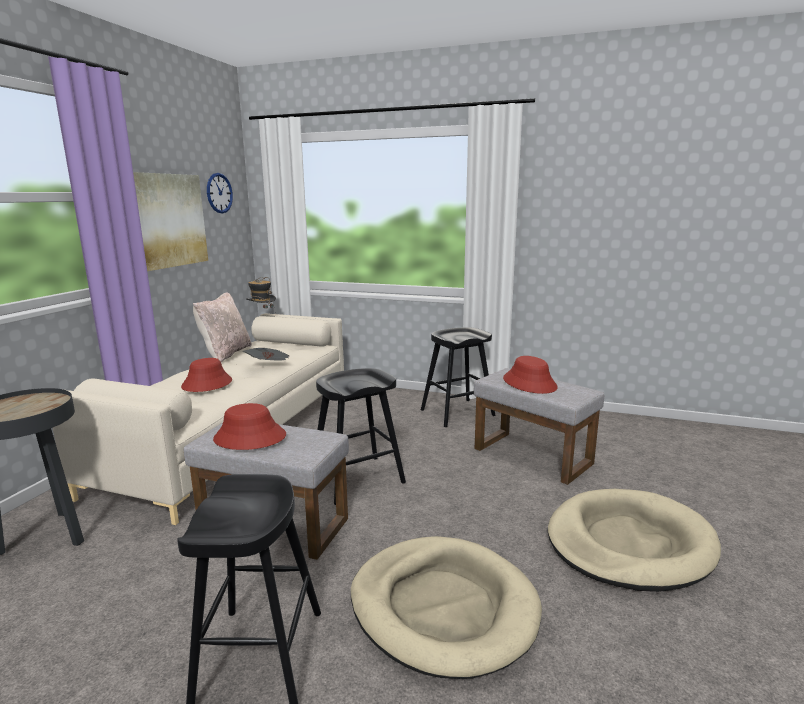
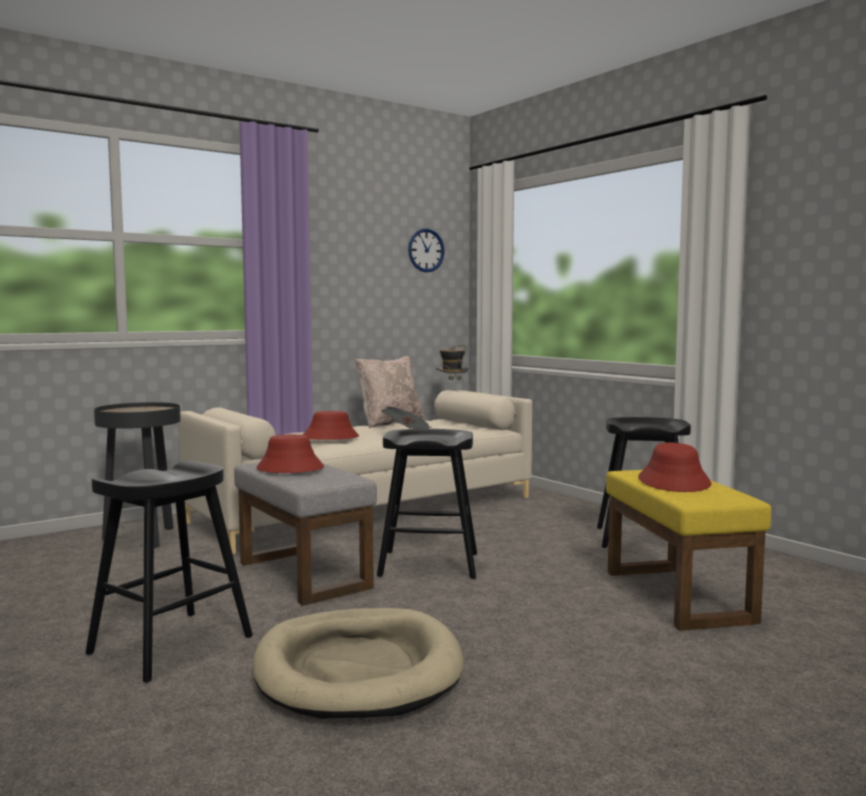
camera: 35 degrees right, 10 degrees down
picture [133,172,208,271] -> none
grey ottoman [474,368,604,485] -> yellow ottoman [606,470,771,631]
beige dog bed [548,489,721,592] -> none

